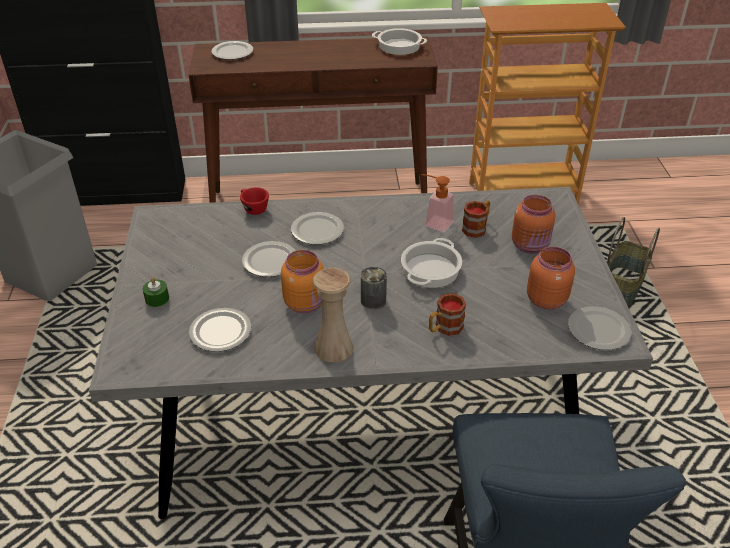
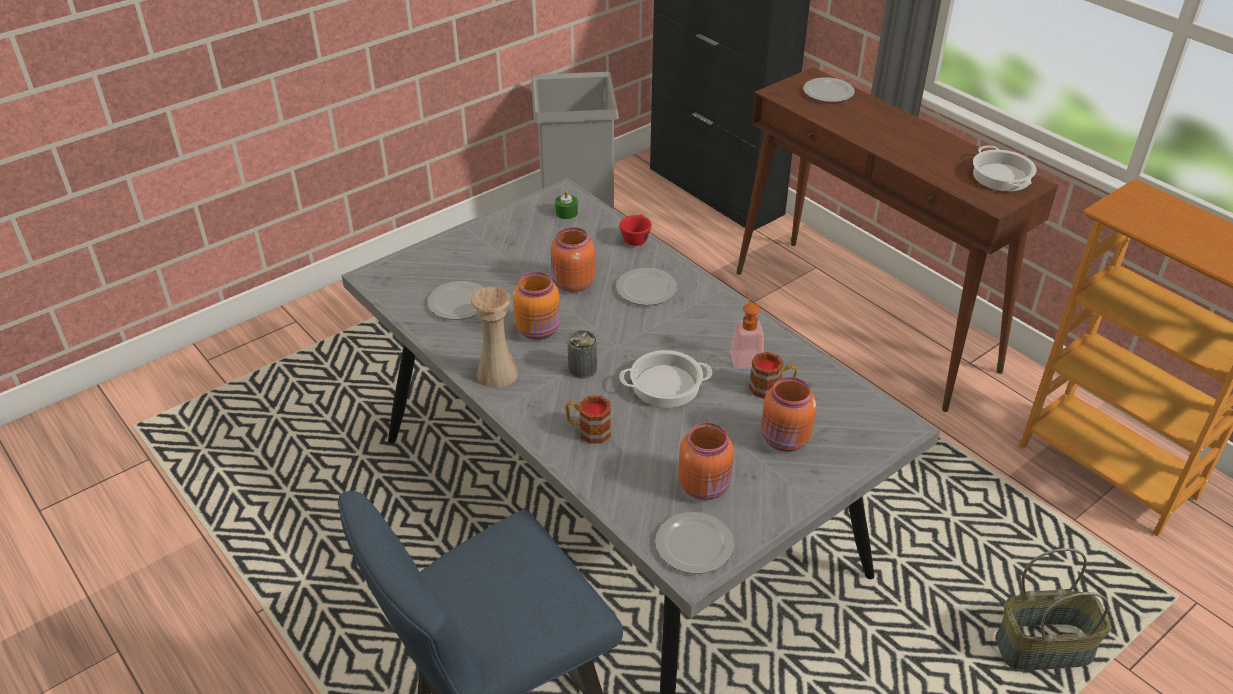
camera: 55 degrees right, 0 degrees up
green candle [143,277,169,307] -> green candle moved to [555,190,578,219]
plate [242,241,296,277] -> orange jar [551,227,595,292]

